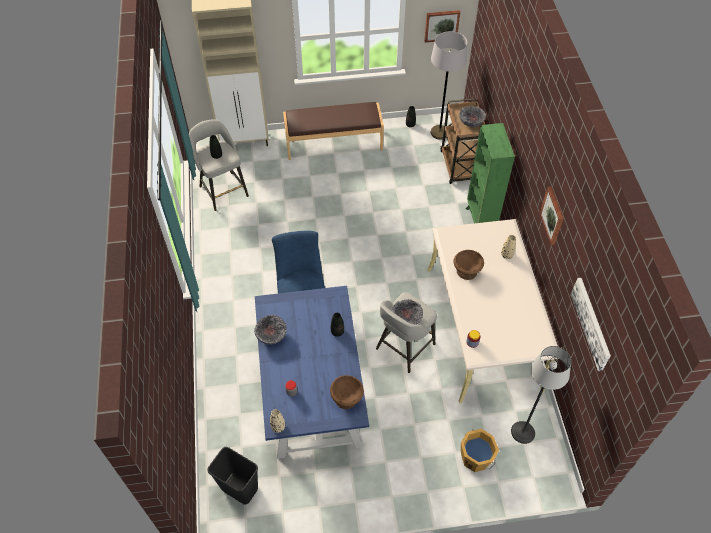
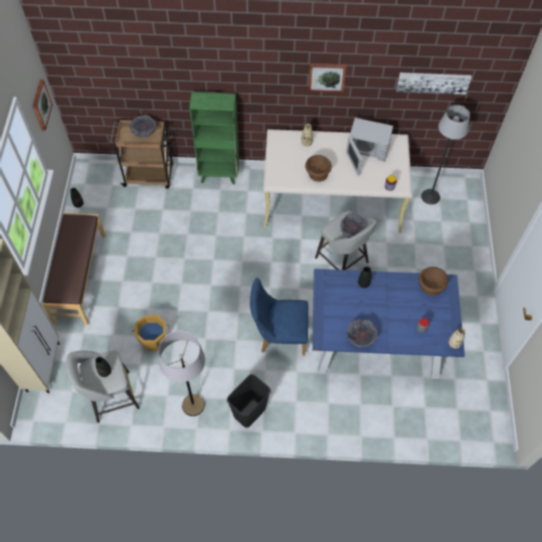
camera: 80 degrees left, 5 degrees up
black trash can [207,447,258,505] -> black trash can moved to [227,374,271,428]
grey floor lamp [431,31,467,139] -> grey floor lamp moved to [159,331,205,416]
orange bucket [461,429,499,472] -> orange bucket moved to [132,315,170,351]
none -> white microwave [346,118,393,176]

